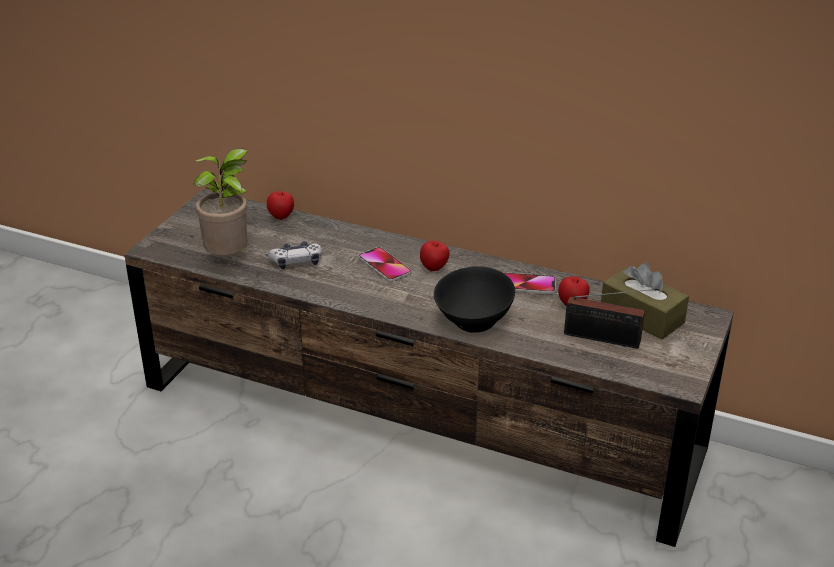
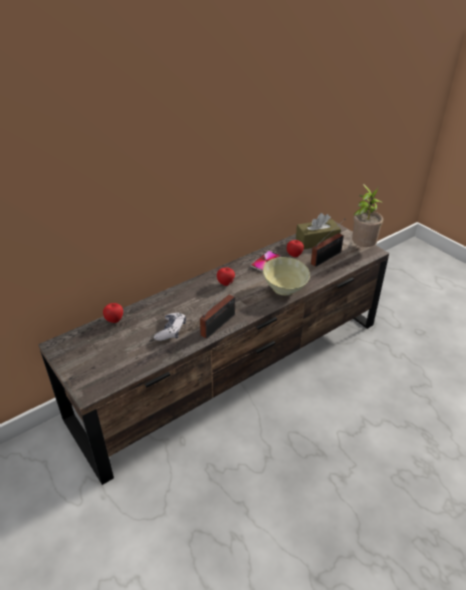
camera: 60 degrees left, 5 degrees up
potted plant [194,148,250,256] -> potted plant moved to [352,184,383,247]
phone [359,247,411,282] -> none
black bowl [434,266,515,333] -> beige bowl [263,257,310,296]
none -> radio [200,278,235,339]

